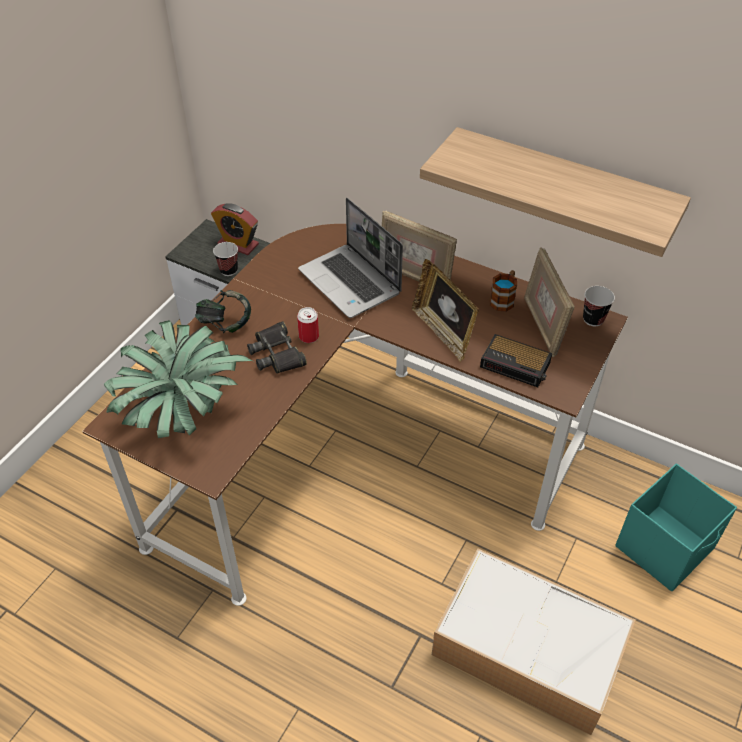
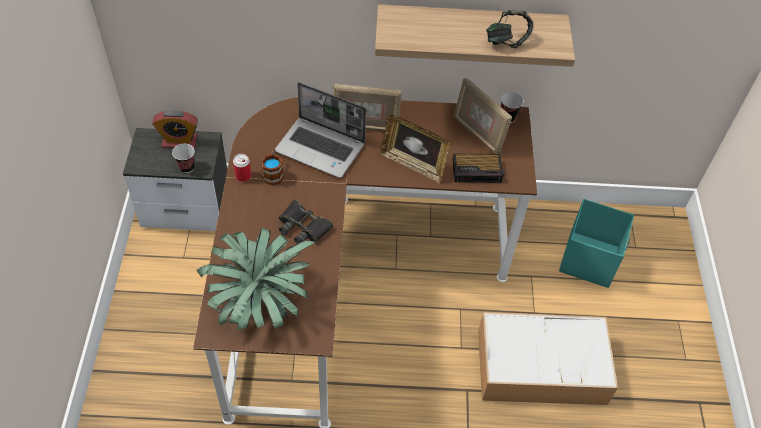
camera: 30 degrees left, 5 degrees up
headphones [195,290,251,334] -> headphones moved to [486,10,533,48]
can [297,307,319,343] -> can moved to [233,154,252,182]
mug [490,270,517,311] -> mug moved to [261,149,284,186]

